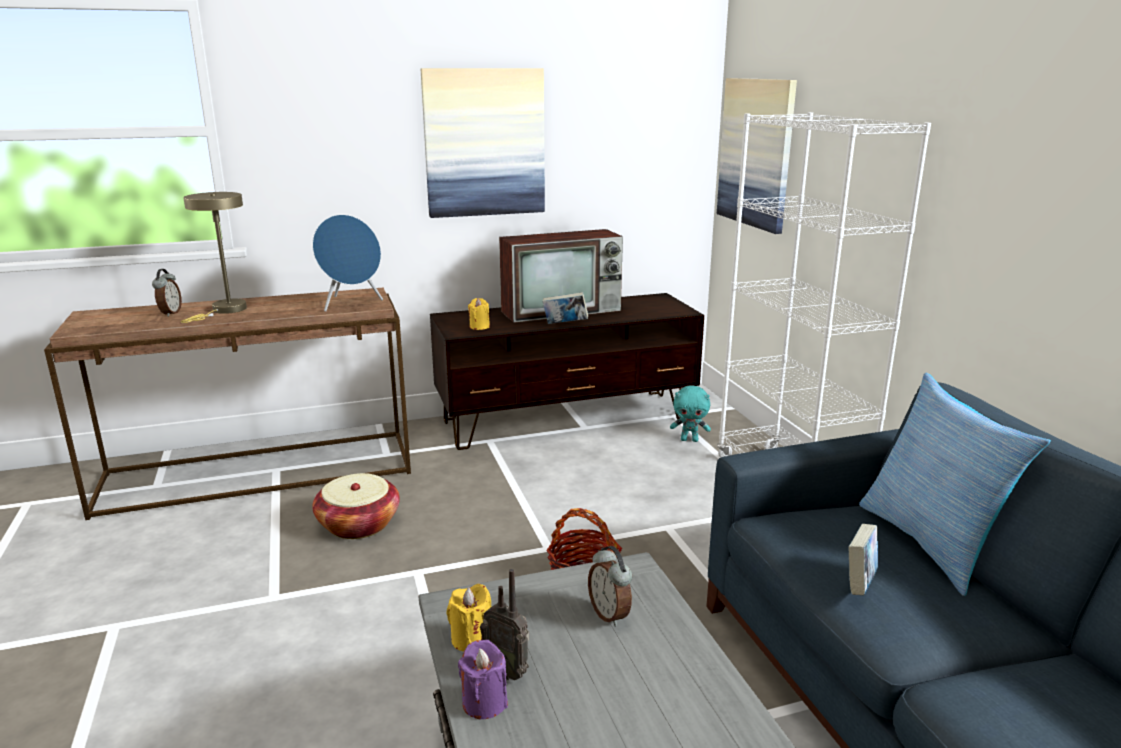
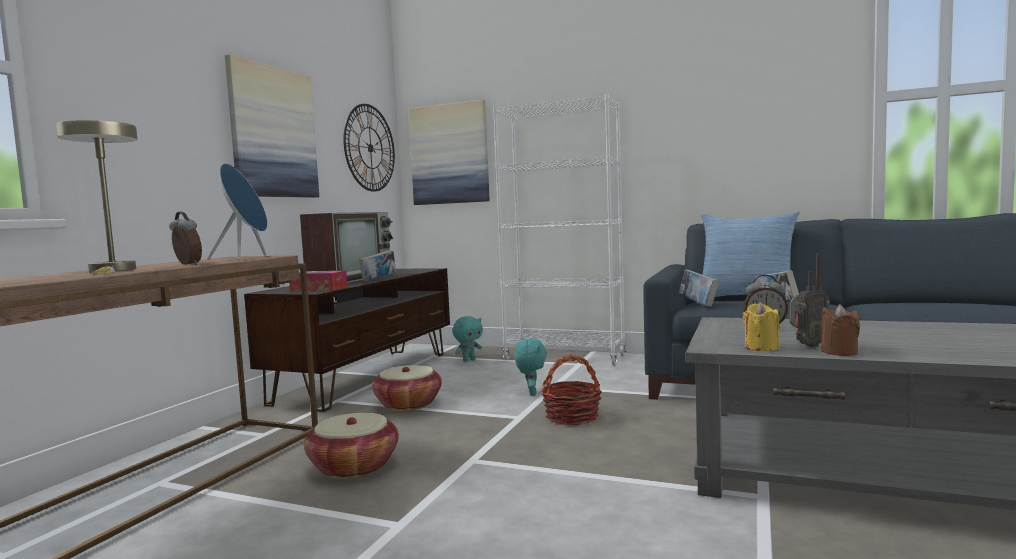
camera: 50 degrees left, 15 degrees down
alarm clock [152,269,182,317] -> alarm clock moved to [169,211,202,265]
purple candle [458,640,508,719] -> brown candle [821,304,860,356]
yellow candle [468,298,490,330] -> tissue box [289,271,347,291]
none -> wall clock [343,104,395,192]
none -> basket [372,365,442,411]
none -> turquoise plush toy [515,338,547,396]
none -> book [679,270,719,307]

